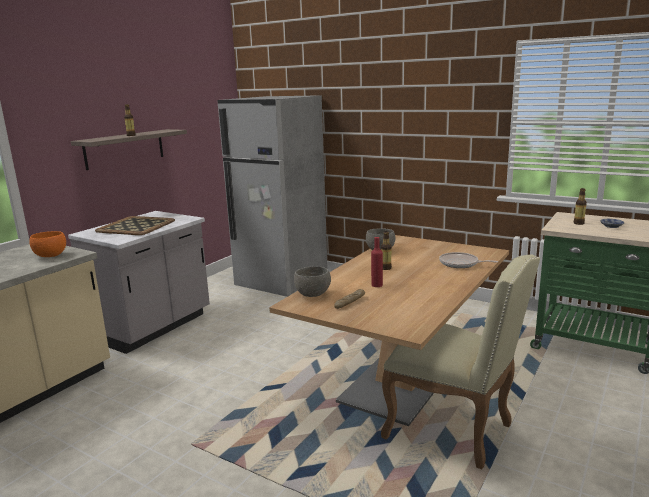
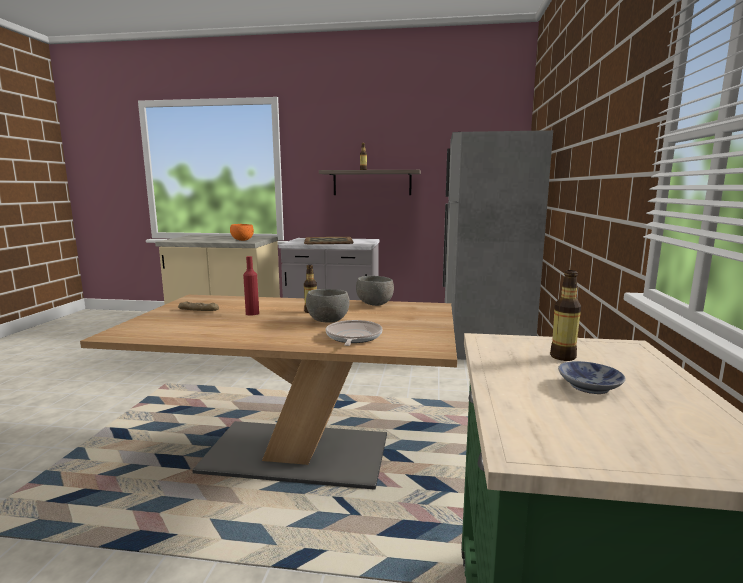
camera: 65 degrees right, 5 degrees down
grey bowl [294,266,331,297] -> grey bowl moved to [306,289,350,322]
beige chair [381,254,540,469] -> none

